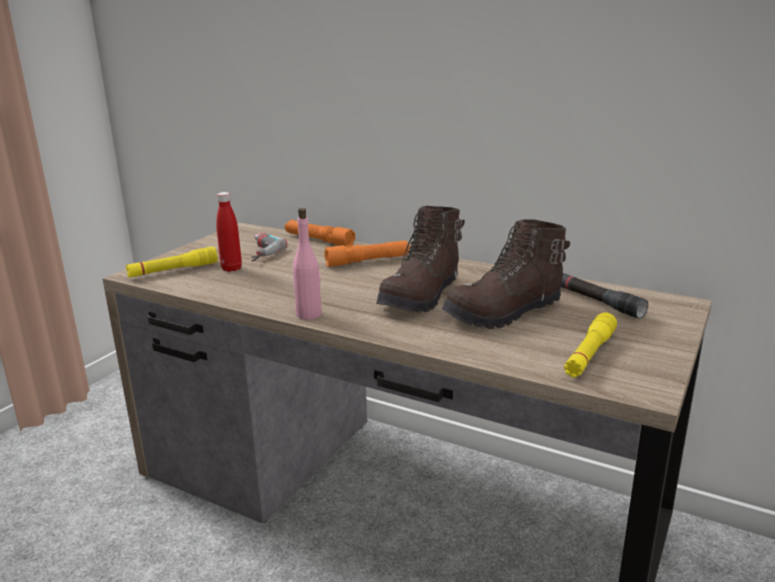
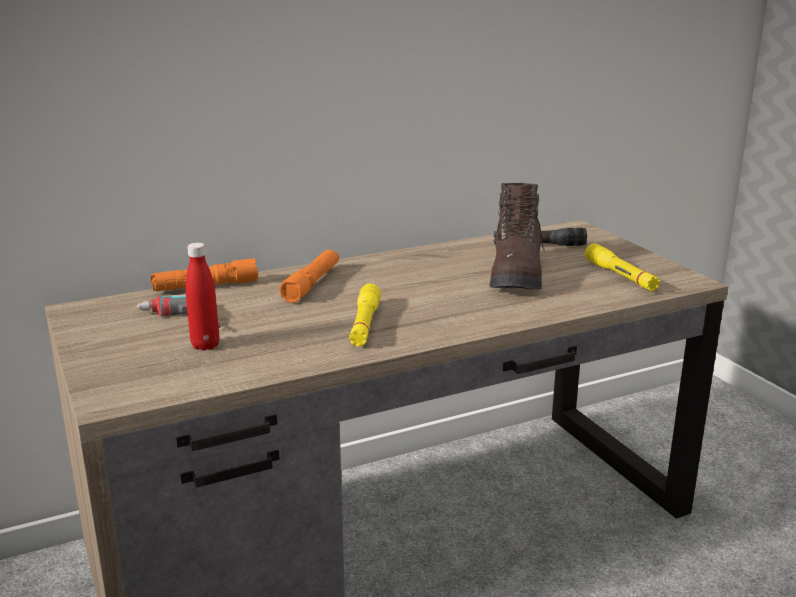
camera: 55 degrees left, 0 degrees up
yellow flashlight [126,247,218,278] -> yellow flashlight moved to [349,283,381,347]
pink bottle [293,208,322,320] -> none
brown boot [376,206,465,312] -> none

